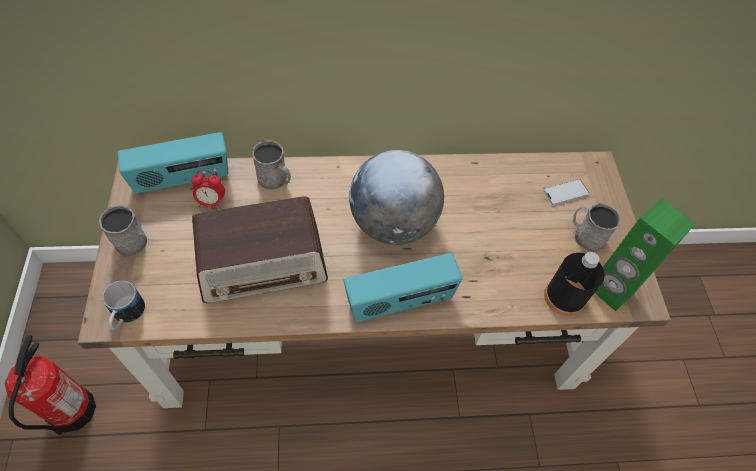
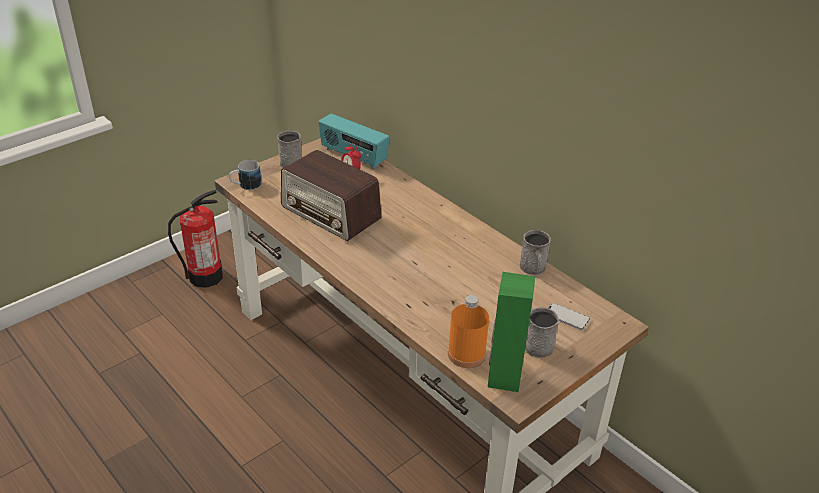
camera: 55 degrees right, 20 degrees down
grey mug [253,140,291,190] -> grey mug moved to [520,230,551,275]
radio [343,253,463,322] -> none
globe [349,150,444,245] -> none
black bottle [544,252,605,316] -> orange bottle [448,295,489,368]

